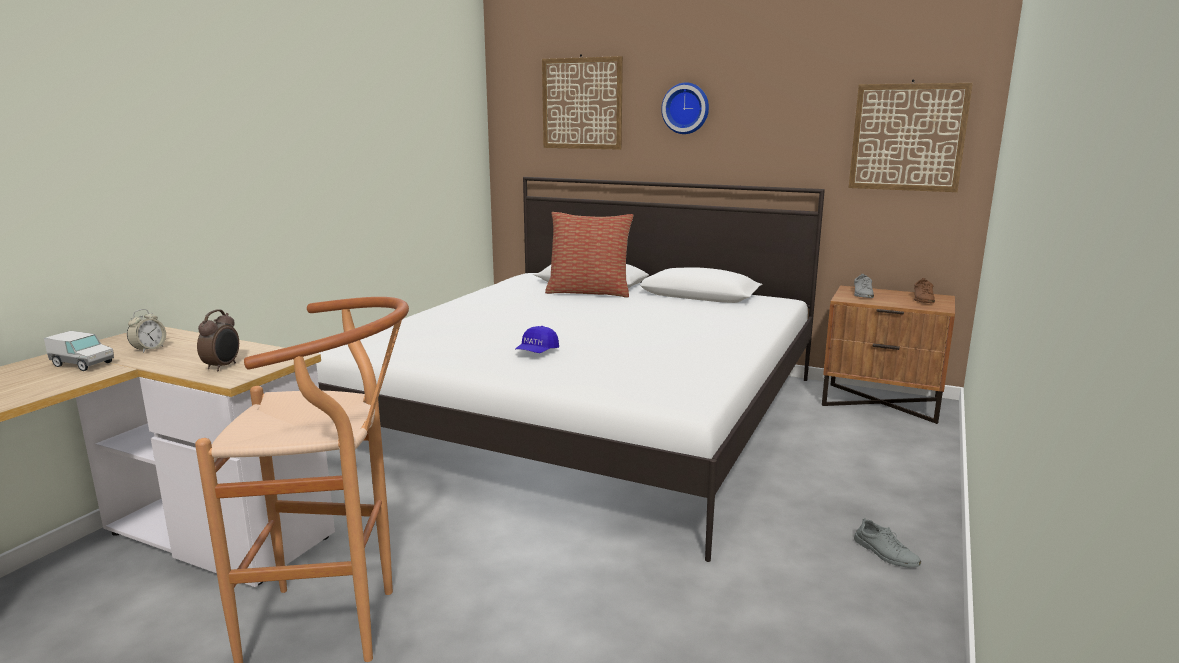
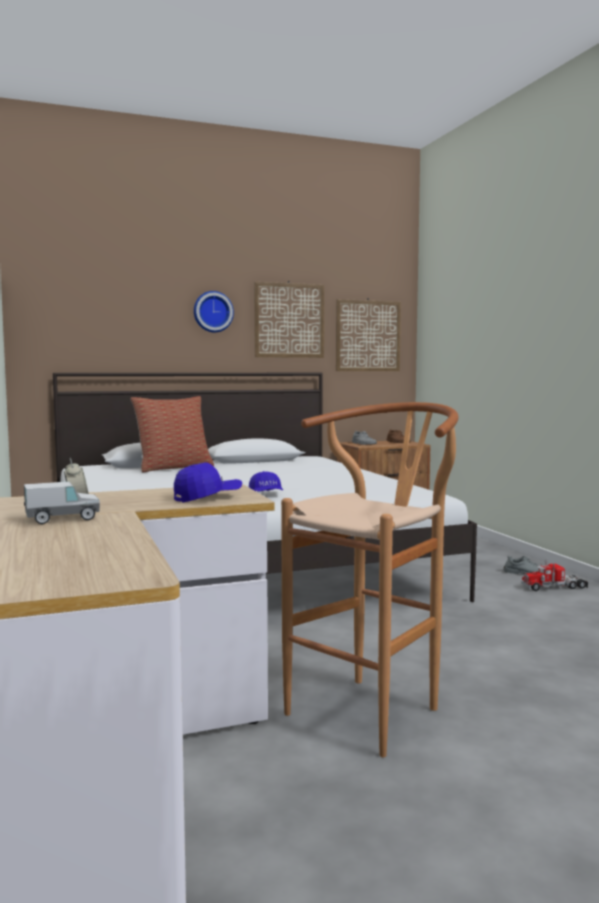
camera: 45 degrees left, 10 degrees down
alarm clock [197,310,239,371] -> blue cap [174,462,242,503]
picture [542,54,623,150] -> picture moved to [254,281,324,358]
none -> toy truck [521,560,588,591]

